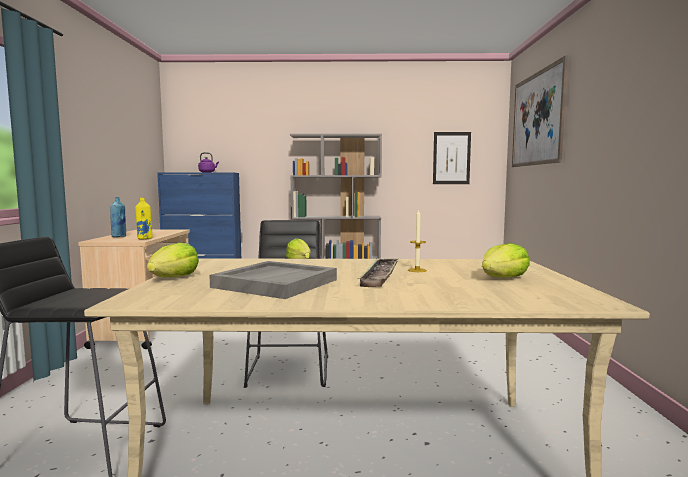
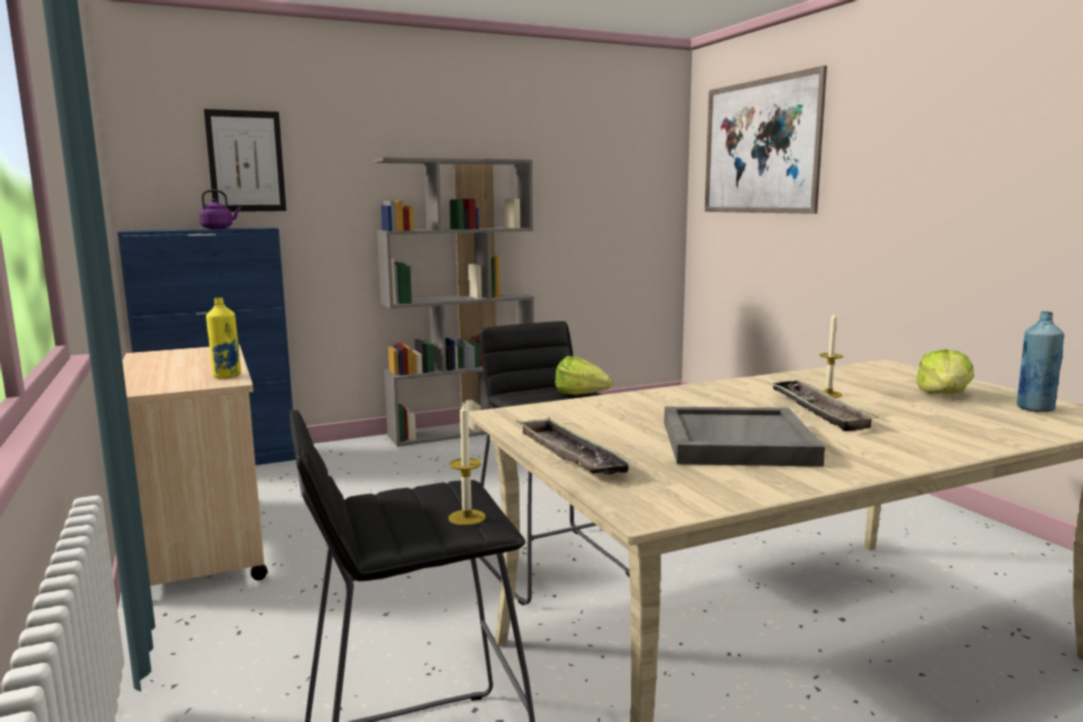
camera: 25 degrees left, 5 degrees up
blue bottle [110,197,126,237] -> blue bottle moved to [1017,311,1064,412]
lettuce [147,243,199,277] -> tray [516,417,636,475]
picture [433,132,471,184] -> picture moved to [204,109,286,212]
none -> candle [448,403,486,526]

